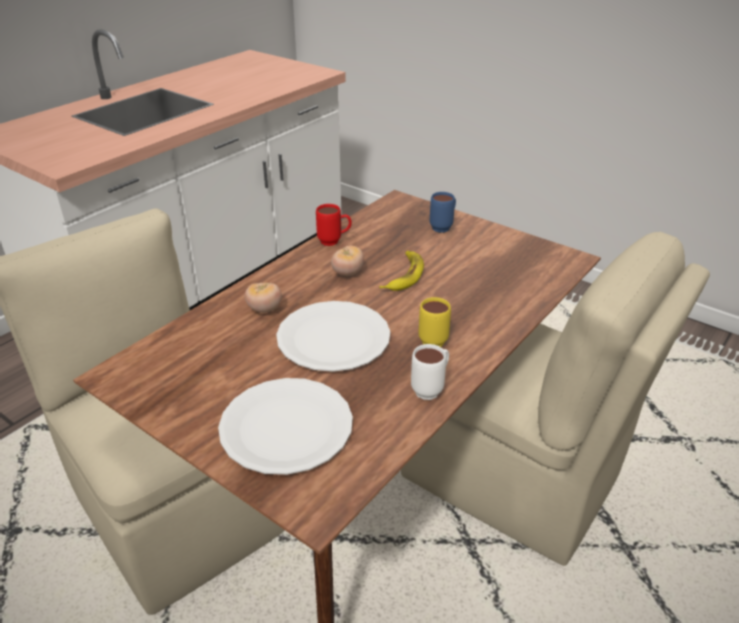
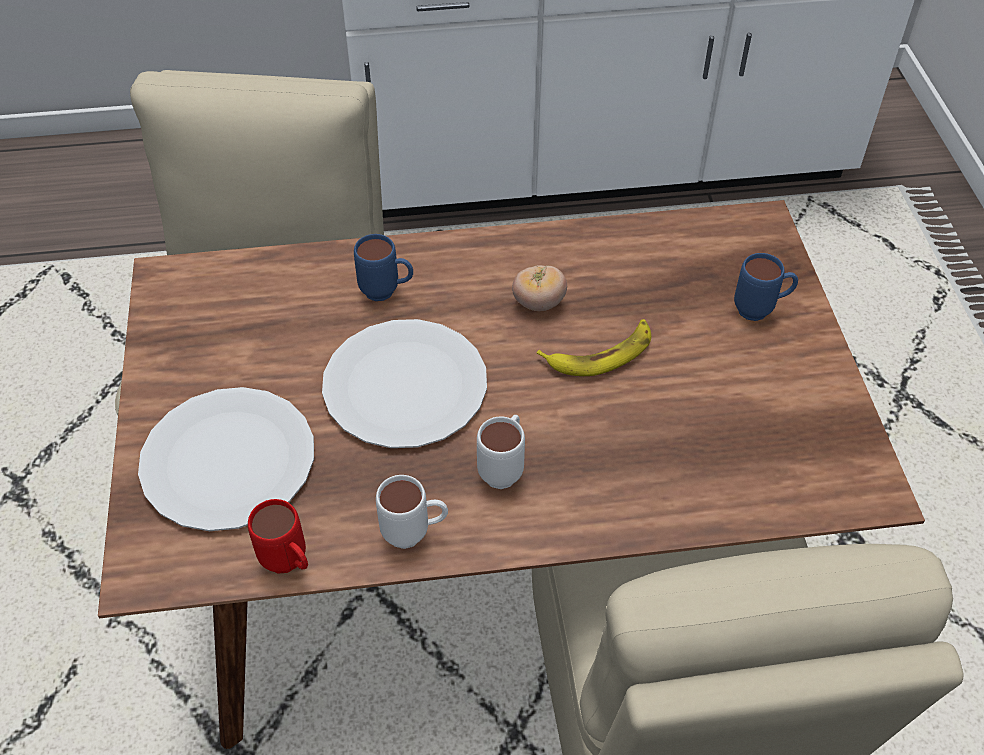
camera: 45 degrees right, 15 degrees up
tomato [245,283,282,313] -> blue mug [354,234,413,301]
red mug [316,204,352,246] -> red mug moved to [248,499,308,573]
yellow mug [419,297,451,347] -> white mug [477,415,525,489]

